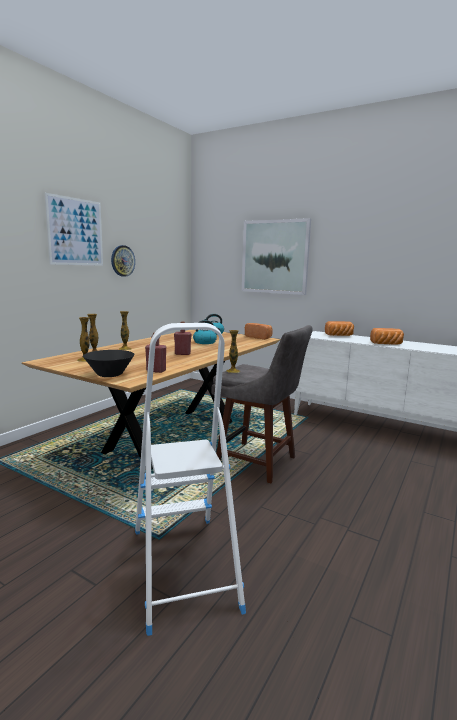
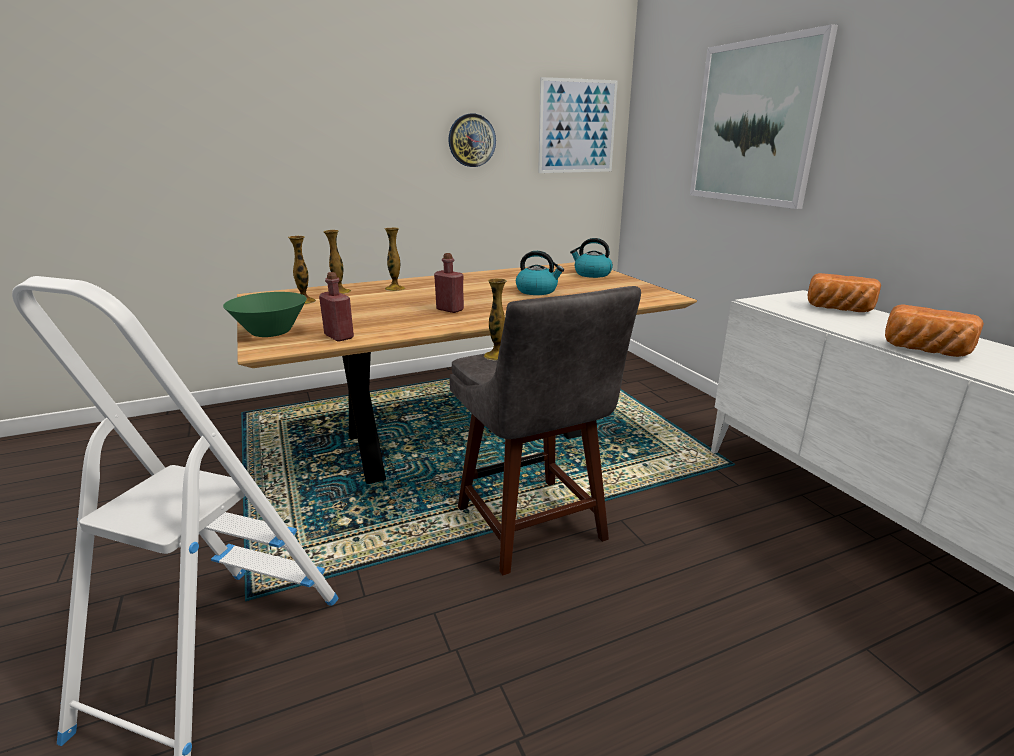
camera: 35 degrees right, 10 degrees up
picture [44,193,103,266] -> picture moved to [538,77,618,173]
black bowl [83,350,135,377] -> green bowl [223,292,307,337]
bread [245,323,273,340] -> none

